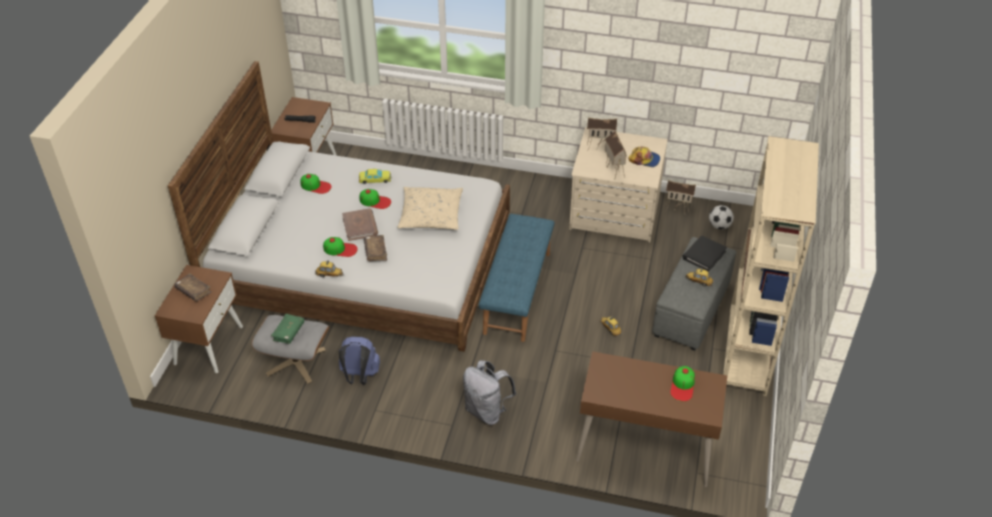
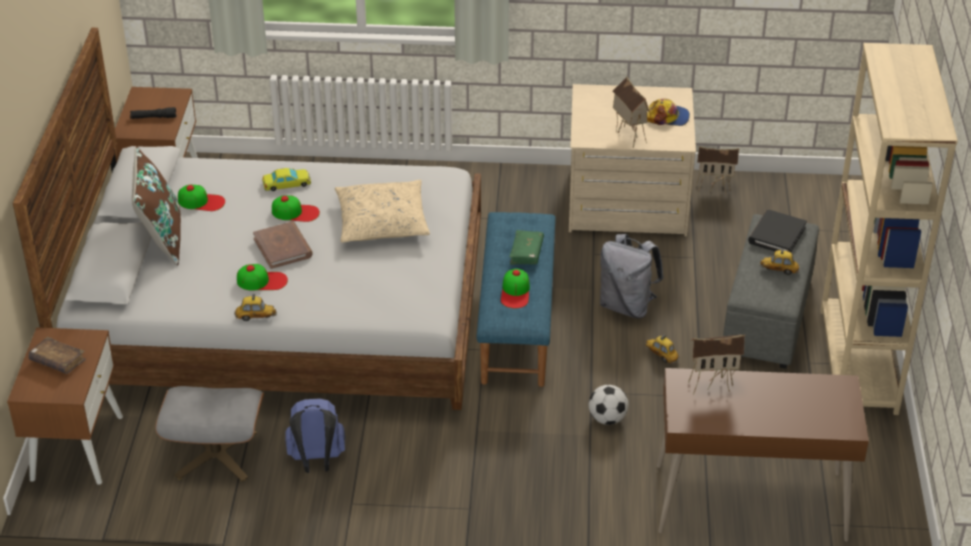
camera: 10 degrees left, 5 degrees down
green book [271,314,305,344] -> green book moved to [510,230,544,265]
brown book [364,235,387,261] -> none
grey backpack [463,360,517,425] -> grey backpack moved to [600,234,664,319]
toy house [587,117,618,150] -> toy house moved to [688,335,745,395]
cap [670,366,695,401] -> cap moved to [501,269,530,308]
football [709,205,734,230] -> football moved to [589,385,629,425]
none -> brown pillow [132,146,181,266]

